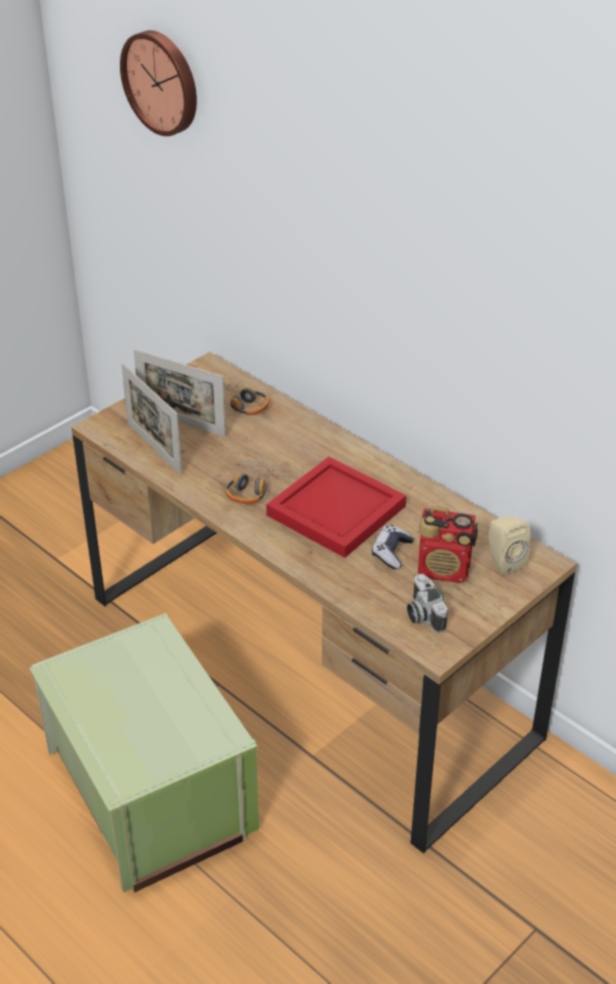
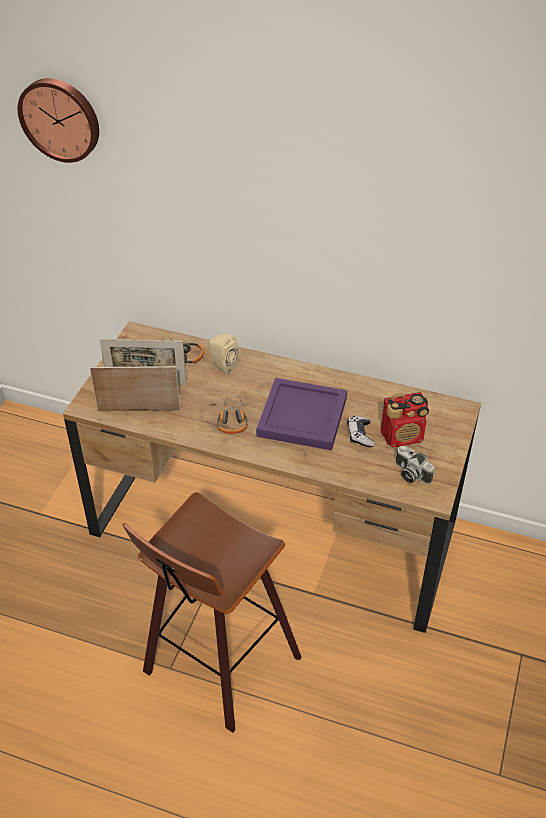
camera: 25 degrees left, 5 degrees up
green storage box [29,613,259,893] -> stool [122,492,302,733]
picture frame [121,363,182,475] -> picture frame turned 150 degrees clockwise [90,366,180,411]
red tray [266,457,406,558] -> purple tray [256,378,347,451]
beige speaker [488,516,531,574] -> beige speaker moved to [209,334,239,374]

